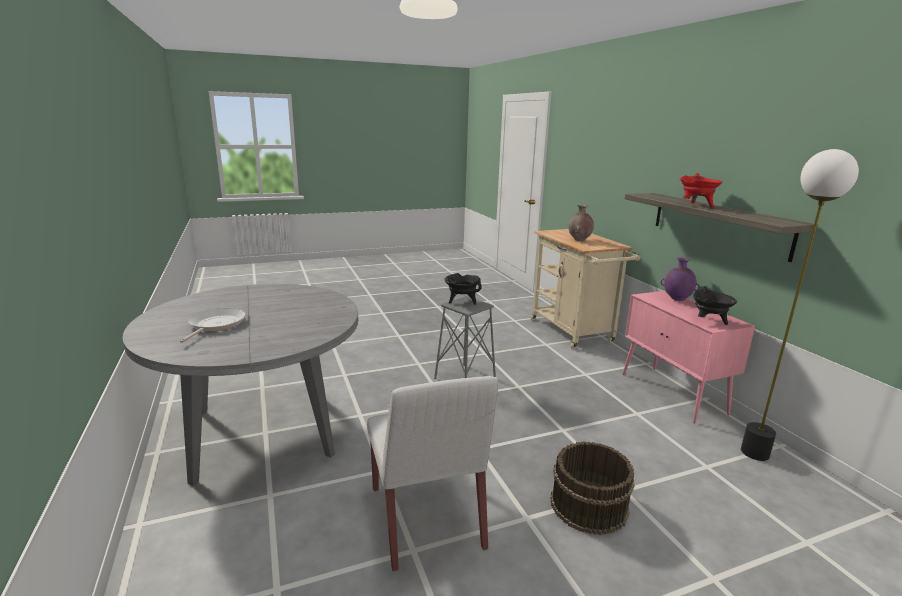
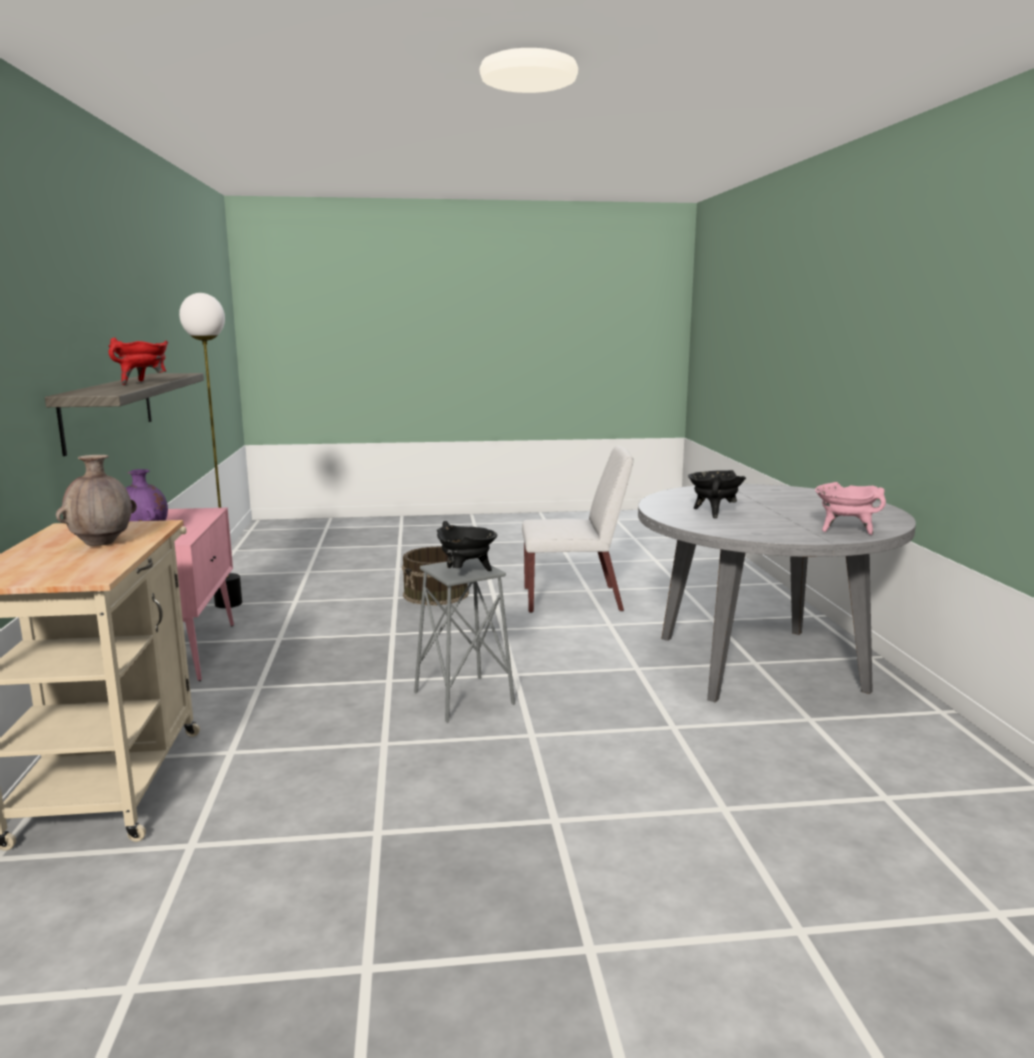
camera: 165 degrees left, 5 degrees down
frying pan [180,308,246,343] -> none
white chair [367,376,498,571] -> white chair turned 90 degrees clockwise [522,445,633,613]
black cooking pot [693,286,737,325] -> black cooking pot moved to [688,470,746,519]
none -> pink cooking pot [815,482,886,535]

